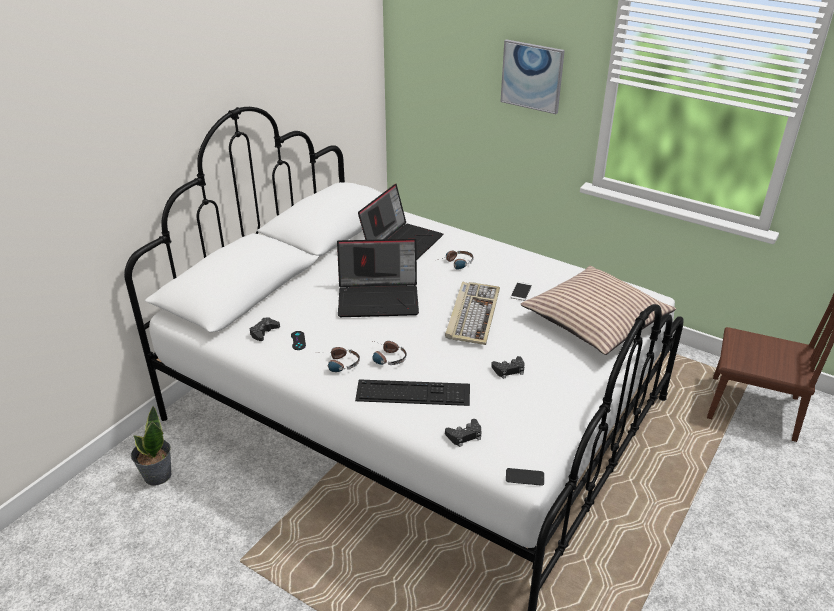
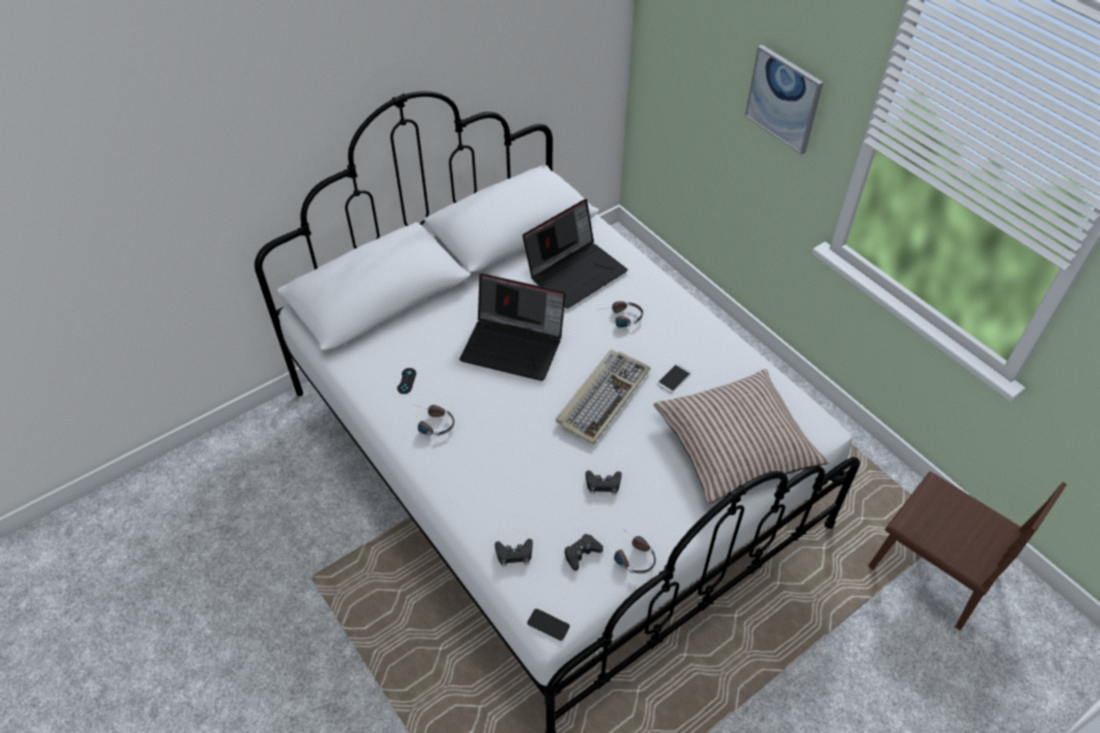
camera: 20 degrees right, 15 degrees up
potted plant [131,406,172,485] -> none
black game controller [250,317,280,341] -> black game controller moved to [564,534,603,571]
keyboard [355,379,470,406] -> none
headphones [373,341,407,365] -> headphones moved to [614,527,656,574]

